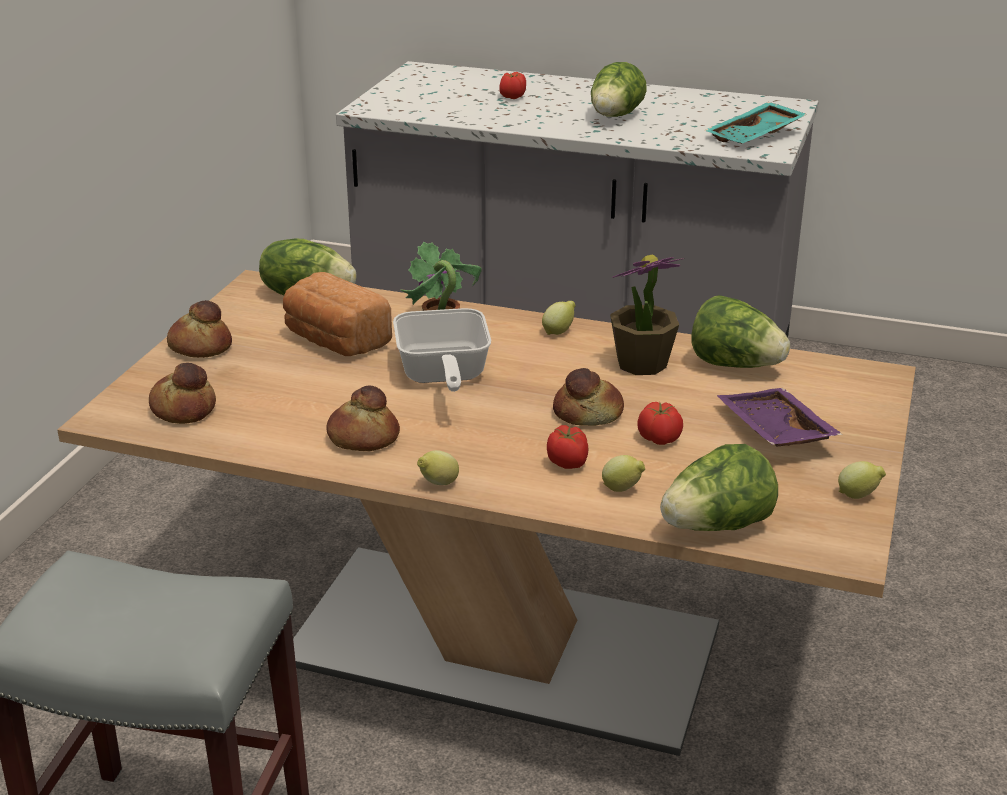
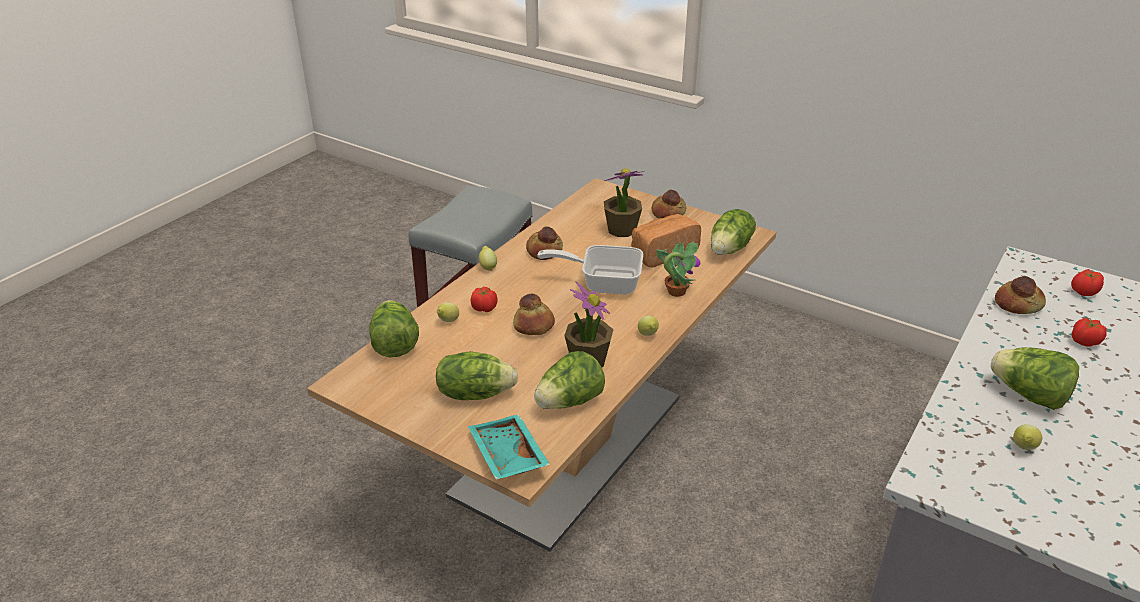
camera: 105 degrees right, 5 degrees up
bread [149,363,216,424] -> bread moved to [995,276,1046,314]
tomato [637,402,683,445] -> tomato moved to [1071,269,1104,296]
turquoise tray [704,102,807,144] -> turquoise tray moved to [468,414,550,480]
purple tray [717,388,843,446] -> lettuce [436,351,518,400]
lemon [838,461,886,499] -> lemon moved to [1013,424,1042,450]
none -> potted plant [604,168,645,237]

